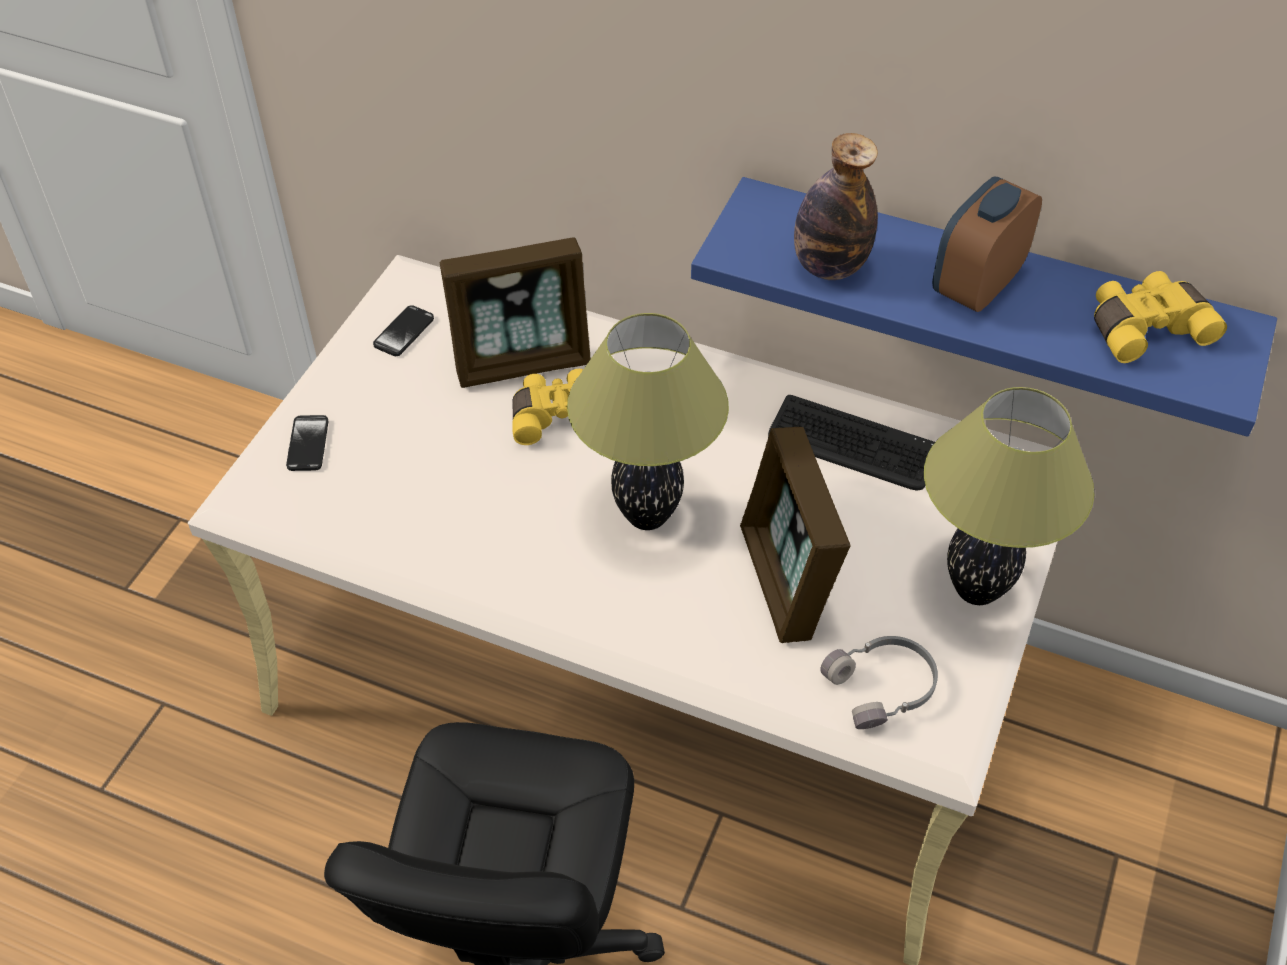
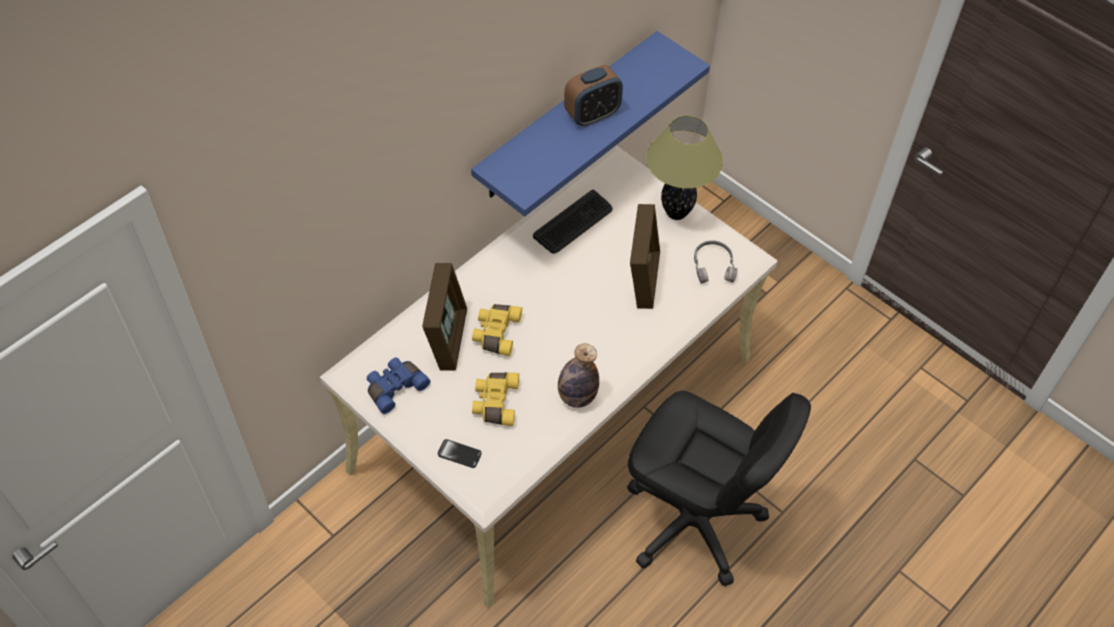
camera: 70 degrees left, 5 degrees up
phone [373,305,434,356] -> blue binoculars [367,358,430,414]
table lamp [567,313,729,530] -> none
picture frame [740,427,850,643] -> picture frame turned 90 degrees counterclockwise [630,204,660,309]
bottle [794,133,878,280] -> bottle moved to [558,344,599,408]
alarm clock [932,177,1042,312] -> alarm clock turned 90 degrees counterclockwise [564,65,623,127]
yellow binoculars [1094,271,1227,363] -> yellow binoculars moved to [472,373,519,426]

